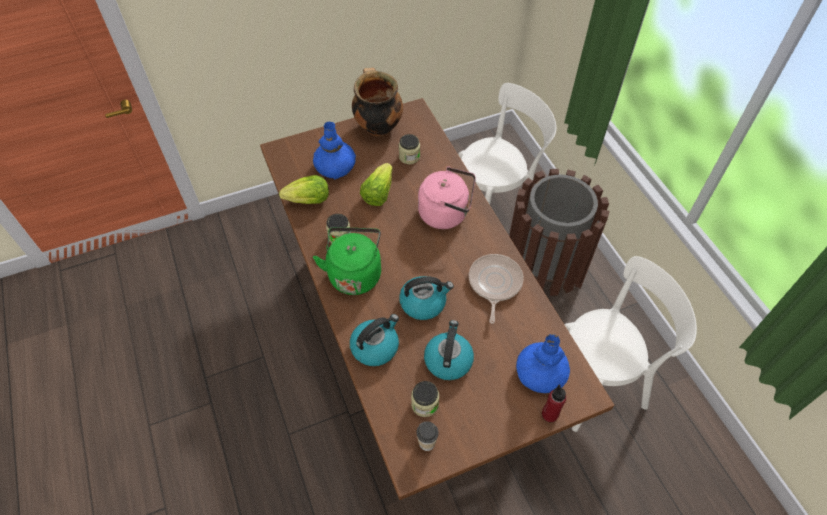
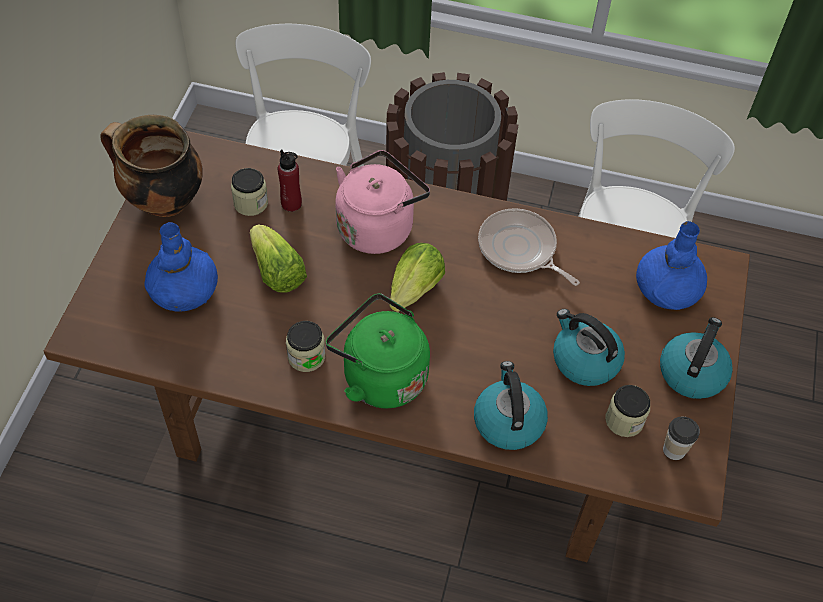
camera: 55 degrees left, 0 degrees up
lettuce [279,175,329,204] -> lettuce moved to [389,243,445,312]
kettle [399,276,454,320] -> kettle moved to [660,317,733,399]
red bottle [542,384,566,422] -> red bottle moved to [278,149,302,212]

